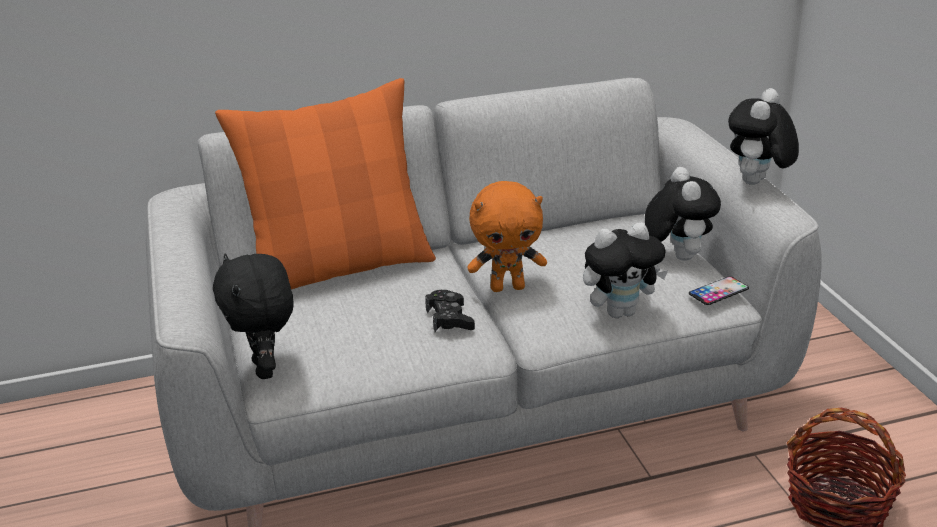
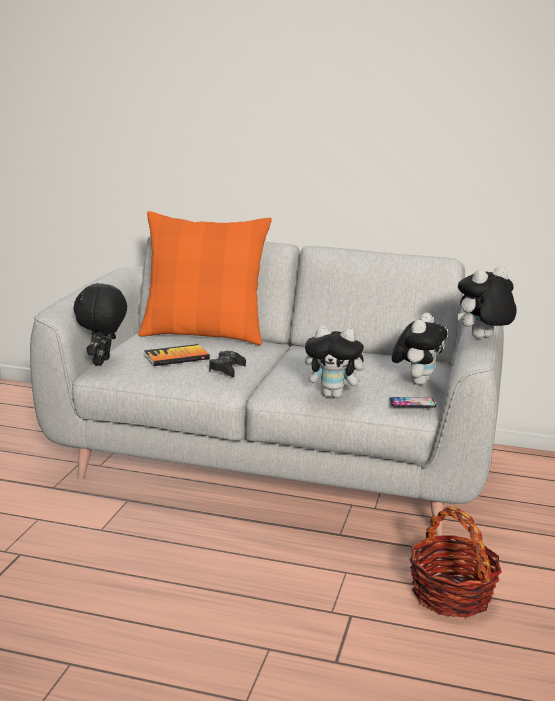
camera: 30 degrees right, 10 degrees down
orange plush toy [467,181,547,292] -> none
none -> book [144,344,210,366]

